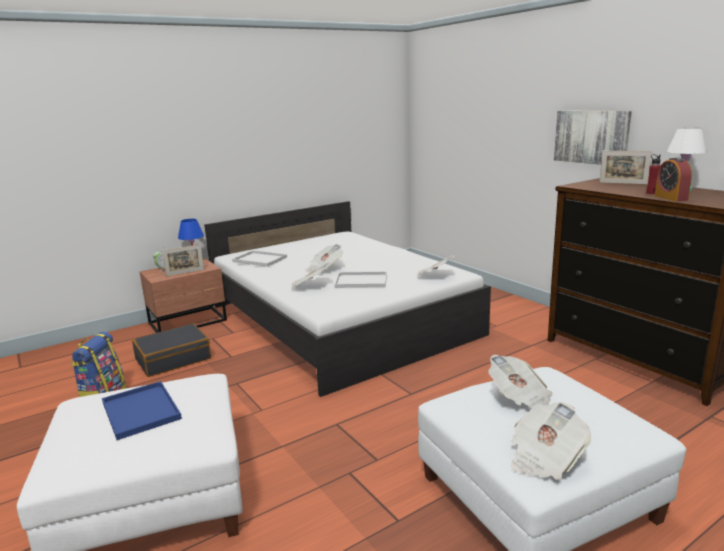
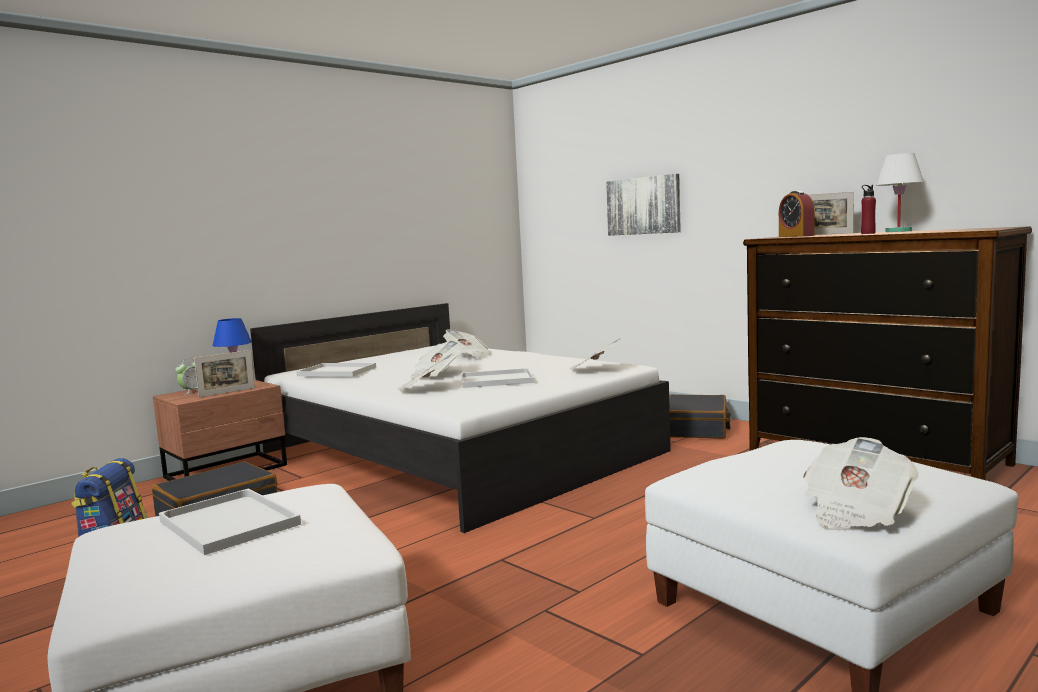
camera: 10 degrees left, 10 degrees down
blue tray [102,381,182,440] -> white tray [159,488,301,555]
newspaper [489,354,552,409] -> newspaper moved to [443,329,491,359]
picture [554,111,632,165] -> picture moved to [606,174,681,236]
alarm clock [655,157,692,202] -> alarm clock moved to [779,191,814,237]
none -> black suitcase [669,394,731,439]

